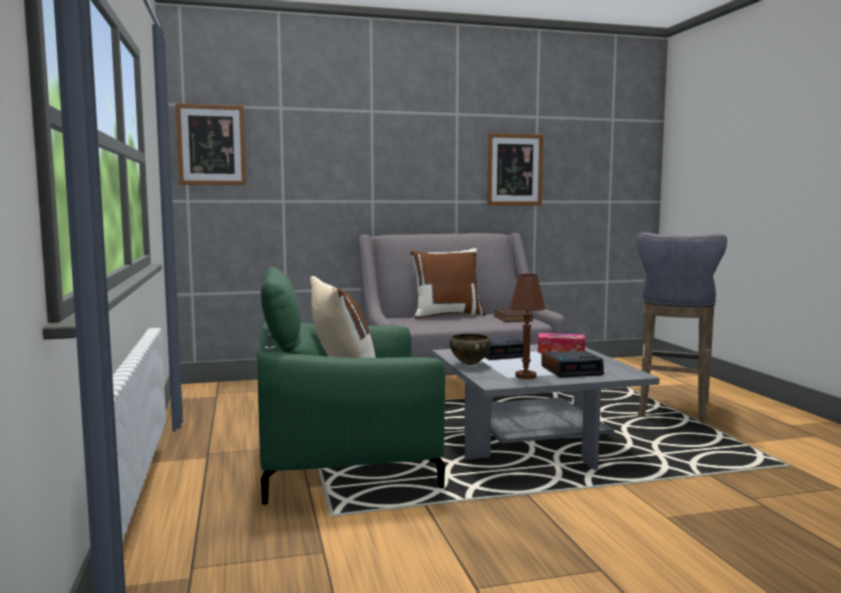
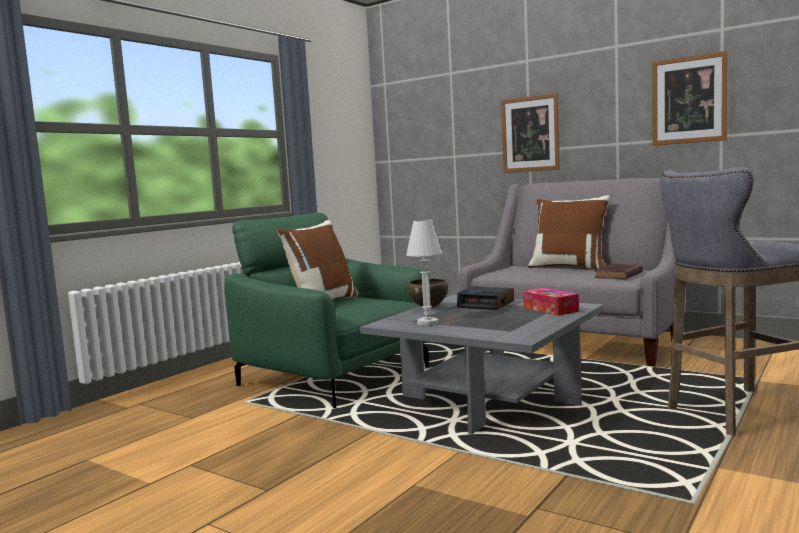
camera: 50 degrees right, 0 degrees up
picture [176,103,246,185] -> picture moved to [501,93,560,173]
brown table lamp [509,274,546,379] -> white table lamp [406,220,443,326]
alarm clock [541,351,604,377] -> none

